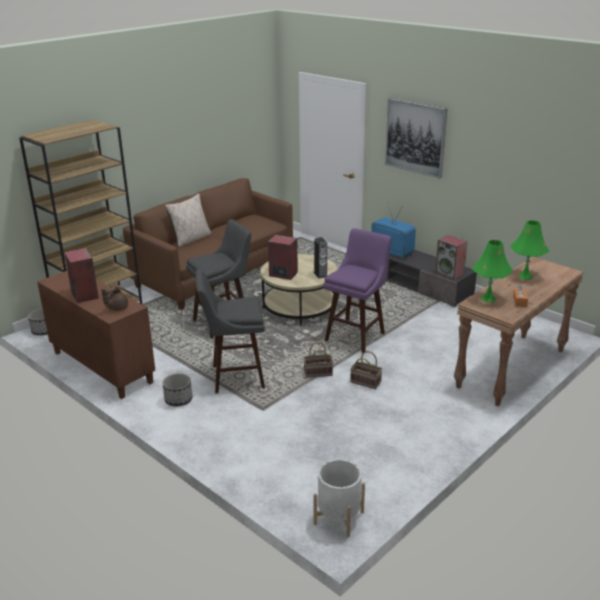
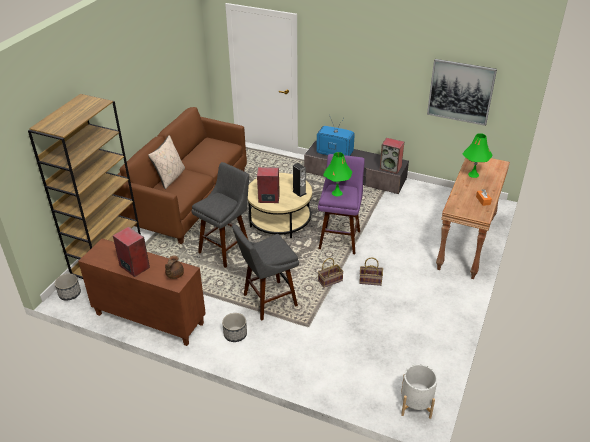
camera: 20 degrees left, 10 degrees up
picture [385,98,447,179] -> picture moved to [427,59,497,126]
green table lamp [471,240,513,302] -> green table lamp moved to [324,152,352,196]

